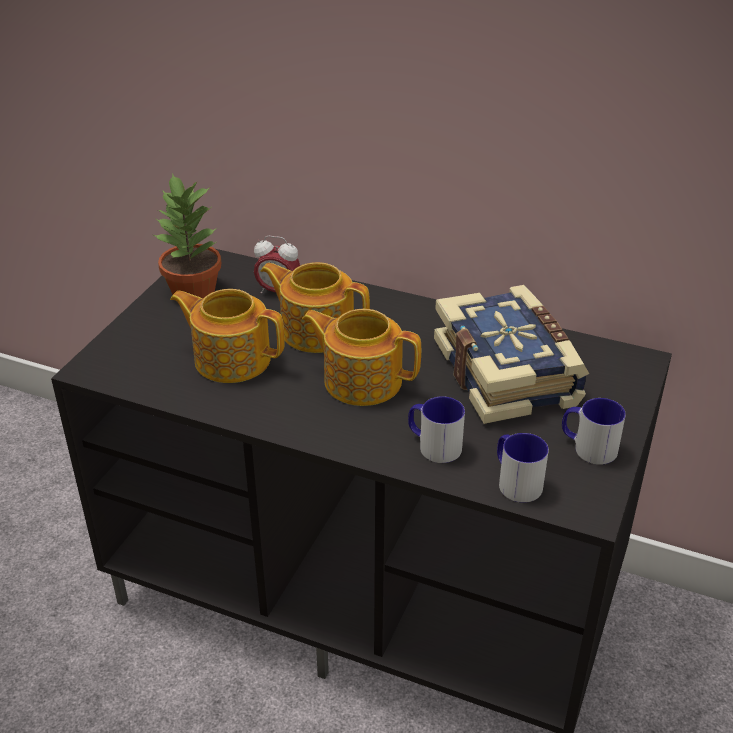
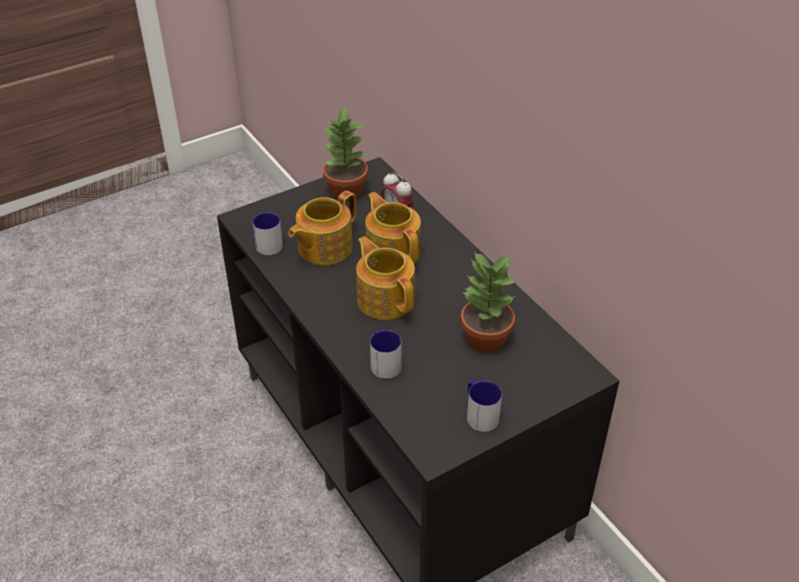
camera: 35 degrees right, 5 degrees up
teapot [170,289,285,383] -> teapot turned 105 degrees counterclockwise [288,191,356,265]
book [434,285,589,424] -> potted plant [461,252,515,353]
mug [497,433,549,503] -> mug moved to [253,213,283,255]

